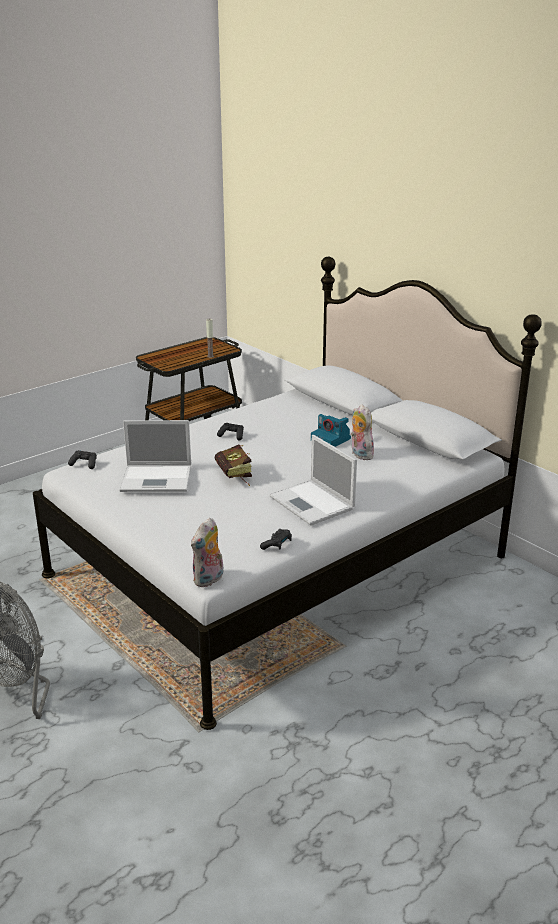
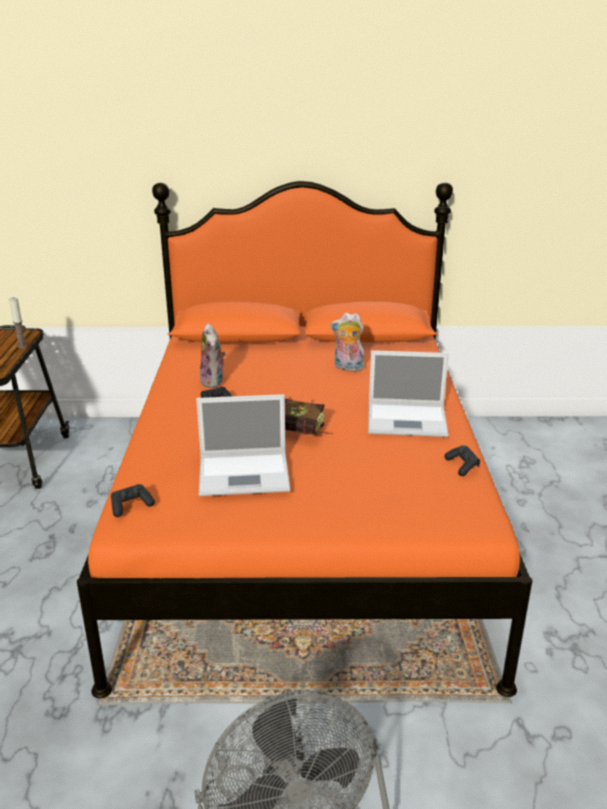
camera: 50 degrees left, 0 degrees up
white bed [33,257,542,730] -> orange bed [77,181,532,698]
laptop [119,420,191,492] -> laptop turned 45 degrees clockwise [196,394,290,496]
plush toy [191,518,223,587] -> plush toy moved to [200,323,226,388]
camera [311,414,351,447] -> none

